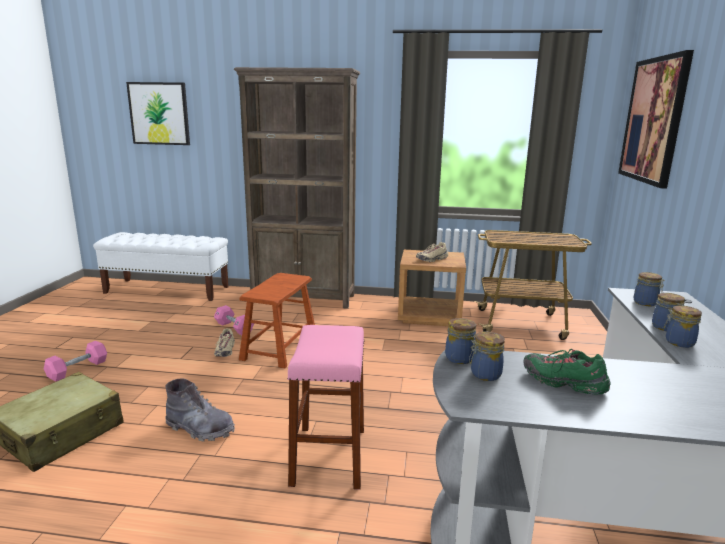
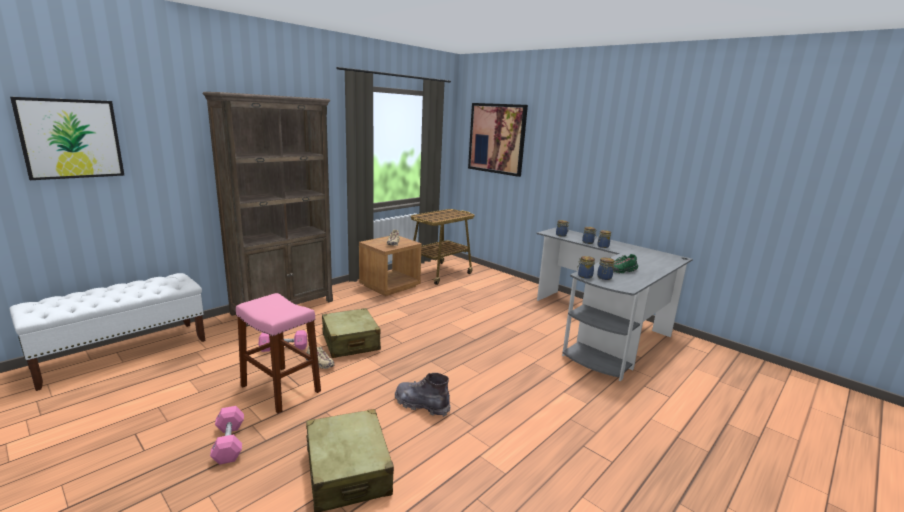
camera: 55 degrees left, 0 degrees up
grey boot [165,378,235,442] -> grey boot turned 120 degrees counterclockwise [395,373,451,417]
brown stool [239,273,315,368] -> beige suitcase [322,308,381,358]
pink stool [287,325,365,490] -> pink stool moved to [236,293,321,414]

